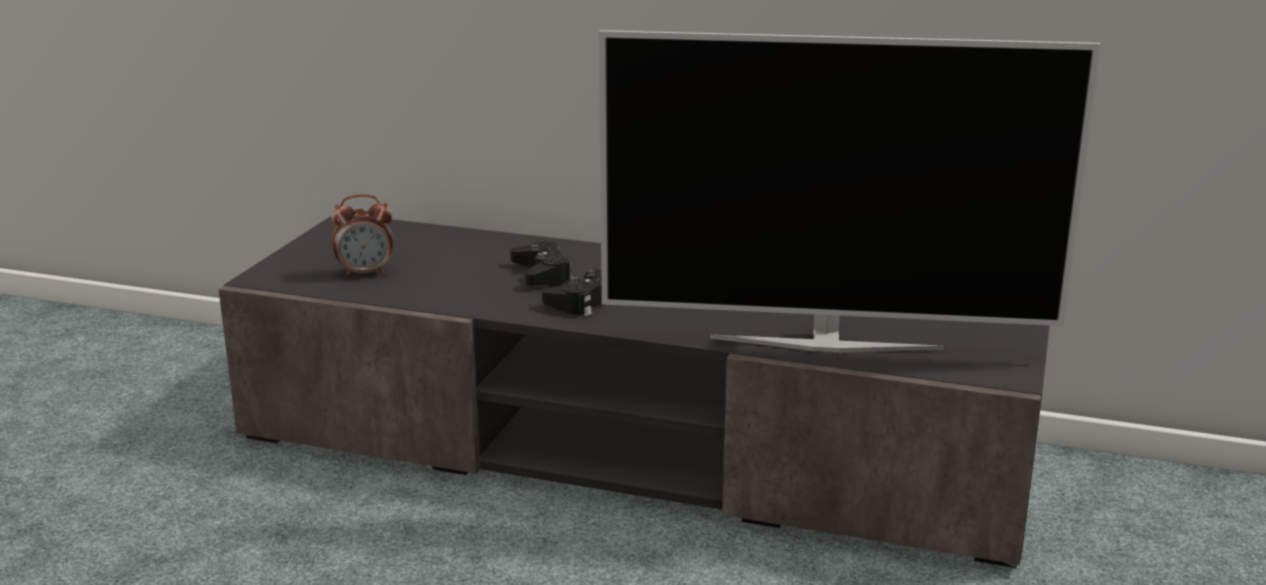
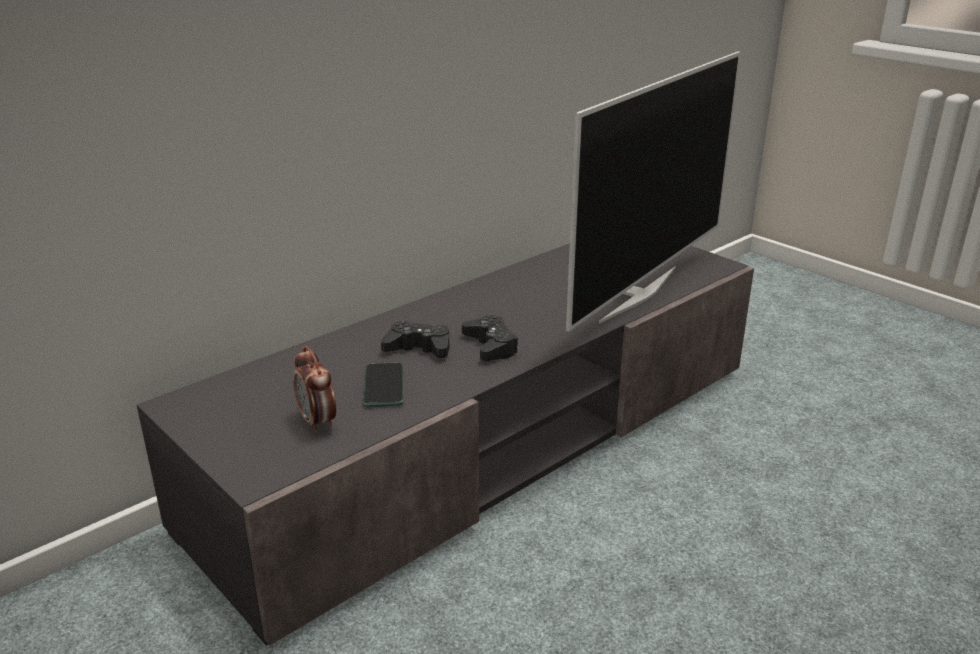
camera: 60 degrees left, 5 degrees up
alarm clock [331,194,393,278] -> alarm clock turned 135 degrees clockwise [293,346,336,433]
none -> phone [363,363,404,407]

